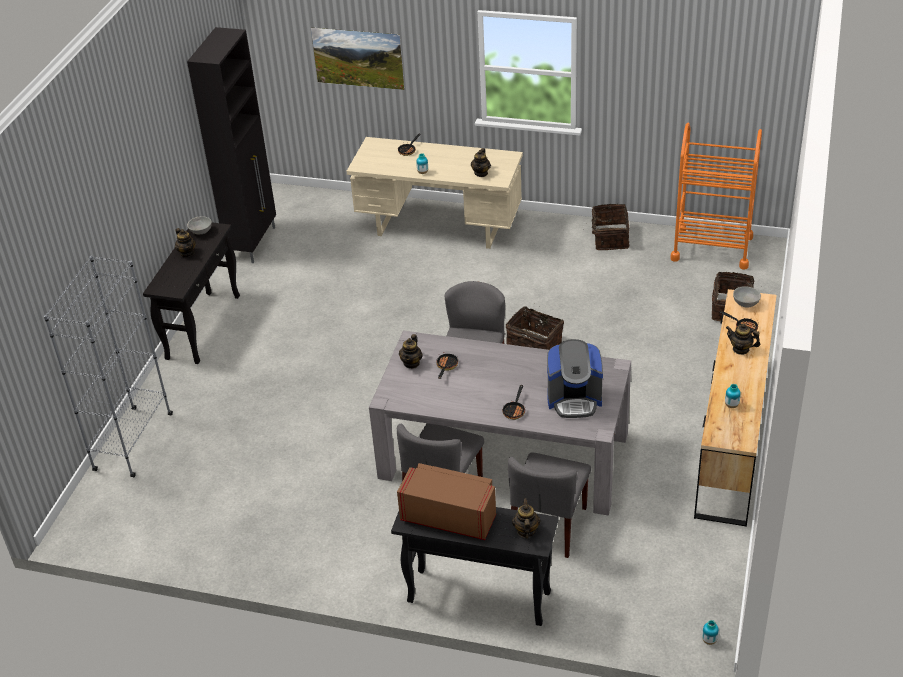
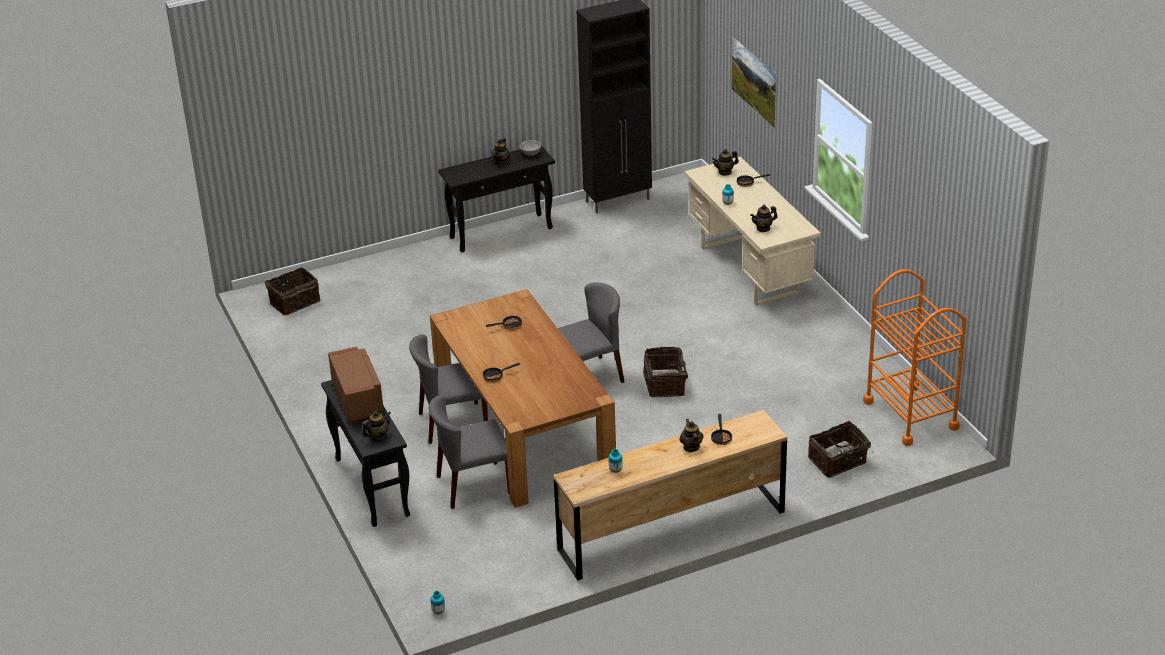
camera: 50 degrees right, 5 degrees down
grey bookcase [44,256,173,477] -> none
grey dining table [369,331,631,515] -> brown dining table [430,289,616,508]
teapot [399,334,423,369] -> teapot moved to [712,149,739,176]
coffee machine [547,339,603,418] -> none
basket [584,204,629,250] -> basket moved to [264,267,320,315]
grey bowl [733,286,761,308] -> none

